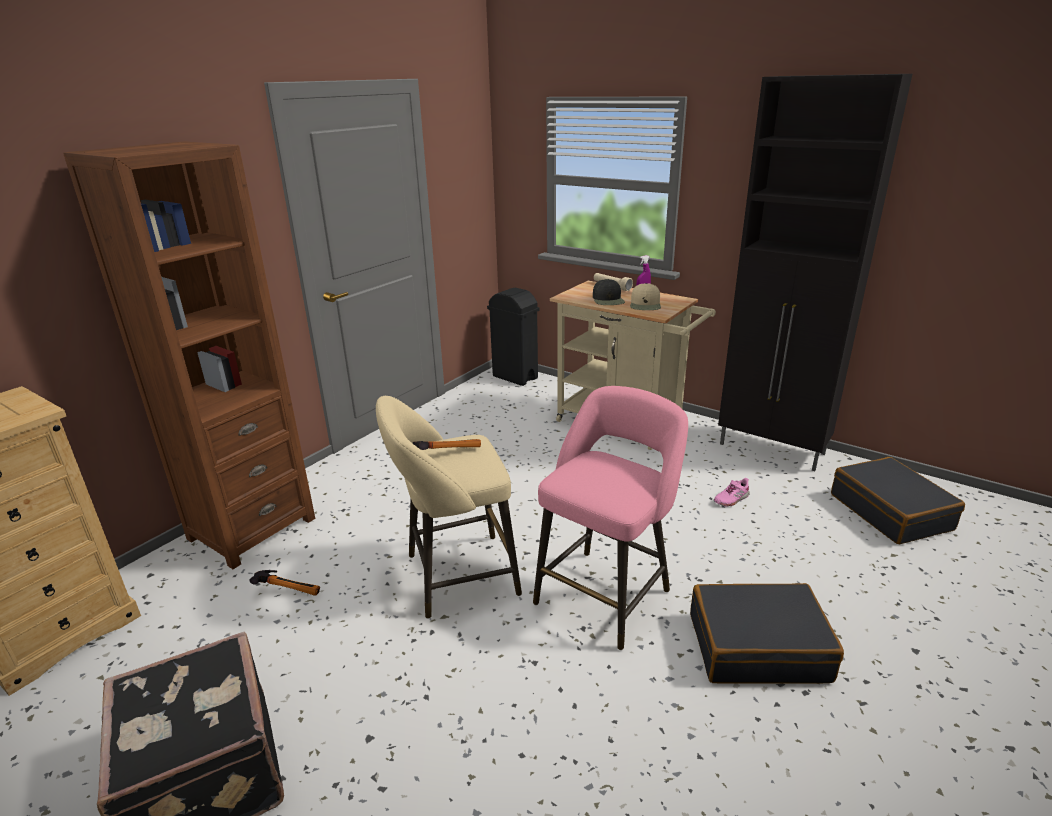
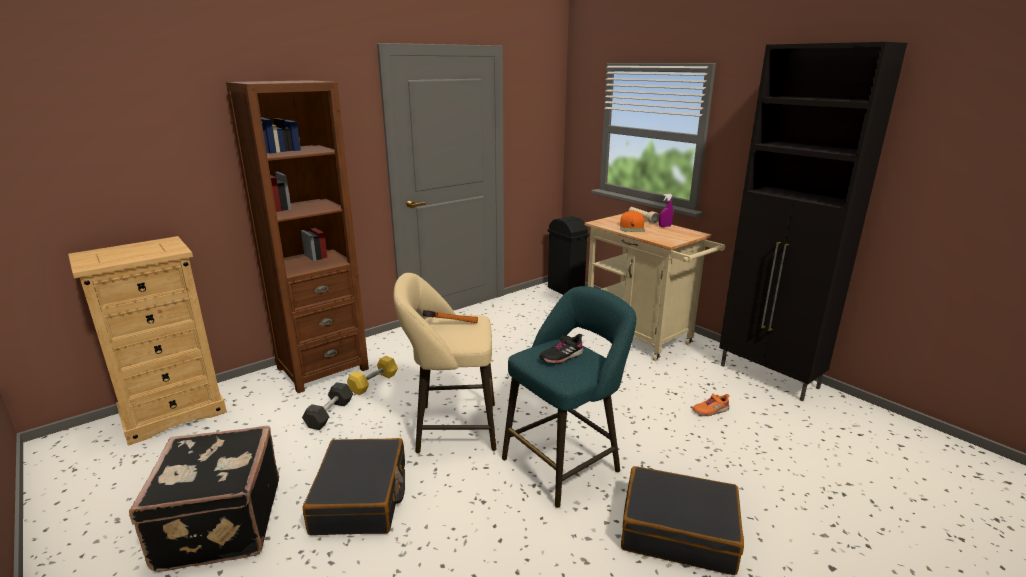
camera: 15 degrees right, 5 degrees down
hammer [250,570,320,596] -> grey dumbbell [302,382,353,430]
pink stool [533,386,688,650] -> turquoise stool [502,286,636,508]
black cap [593,279,625,305] -> orange cap [620,211,645,232]
beige cap [630,283,661,310] -> none
pink shoe [714,478,749,507] -> orange shoe [692,394,729,416]
black suitcase [831,457,965,544] -> black suitcase moved to [303,438,405,535]
none -> yellow dumbbell [347,356,398,395]
none -> black shoe [539,334,584,364]

